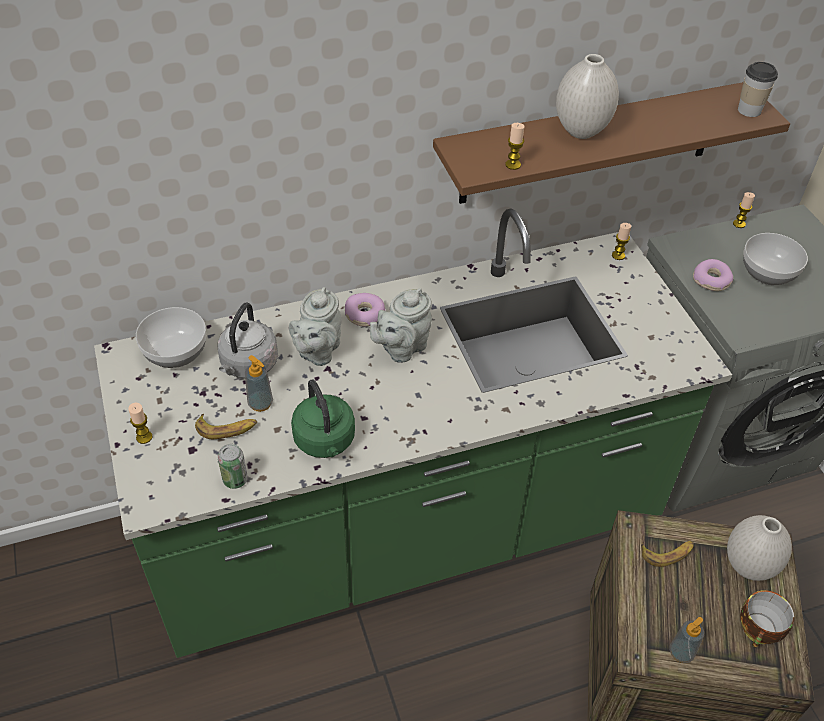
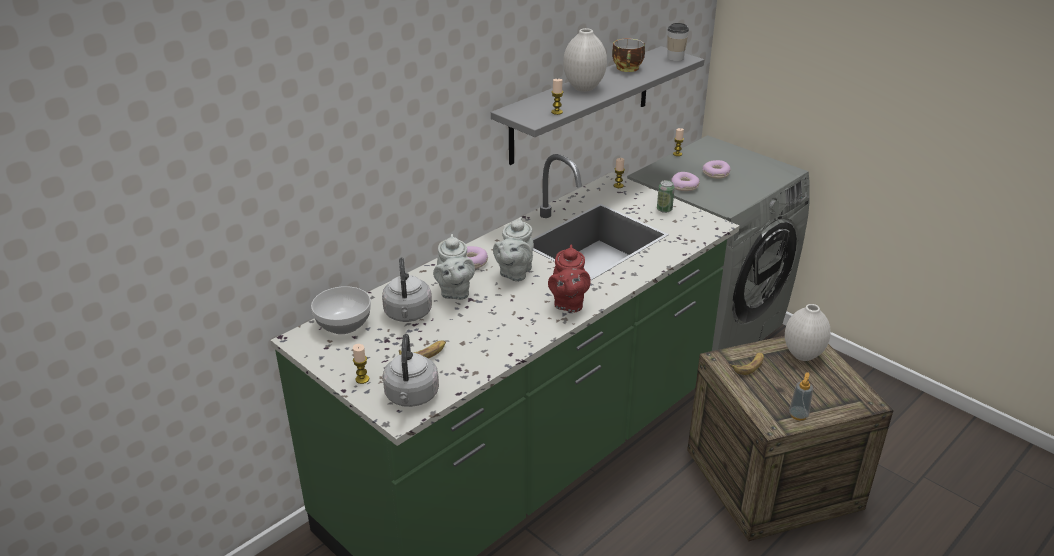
camera: 25 degrees left, 15 degrees down
can [218,444,248,489] -> can moved to [657,180,675,213]
soap dispenser [245,355,273,412] -> none
green kettle [291,379,355,458] -> none
brown shelf [433,82,790,204] -> grey shelf [491,46,704,165]
cup [740,590,794,648] -> cup moved to [612,39,645,72]
bowl [743,233,808,285] -> donut [702,160,730,179]
none -> grey kettle [383,334,439,407]
none -> red teapot [548,245,591,312]

